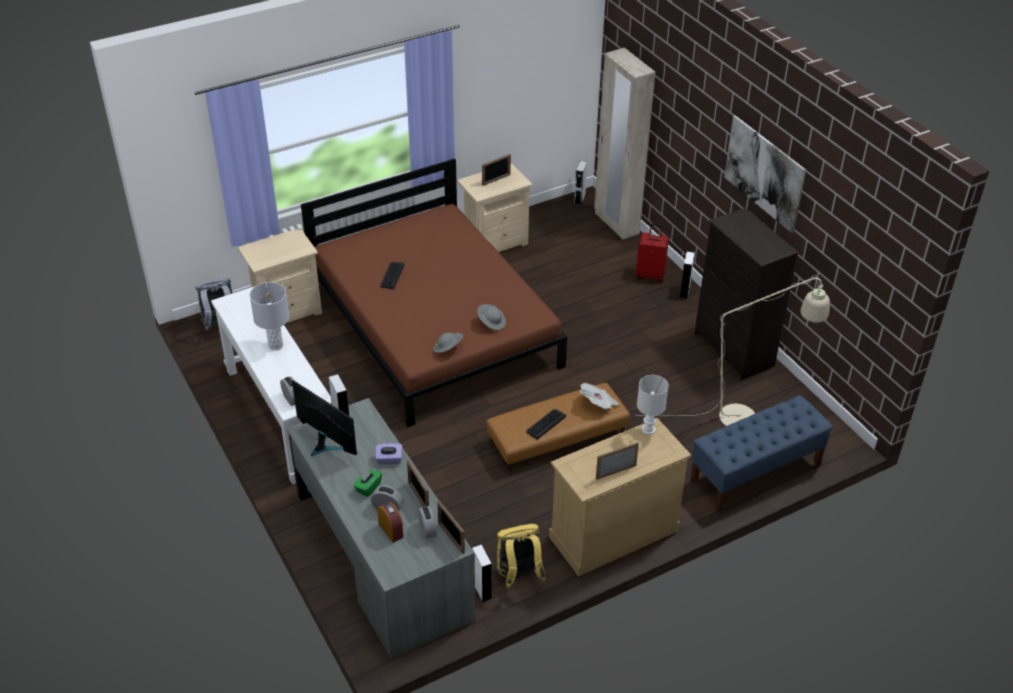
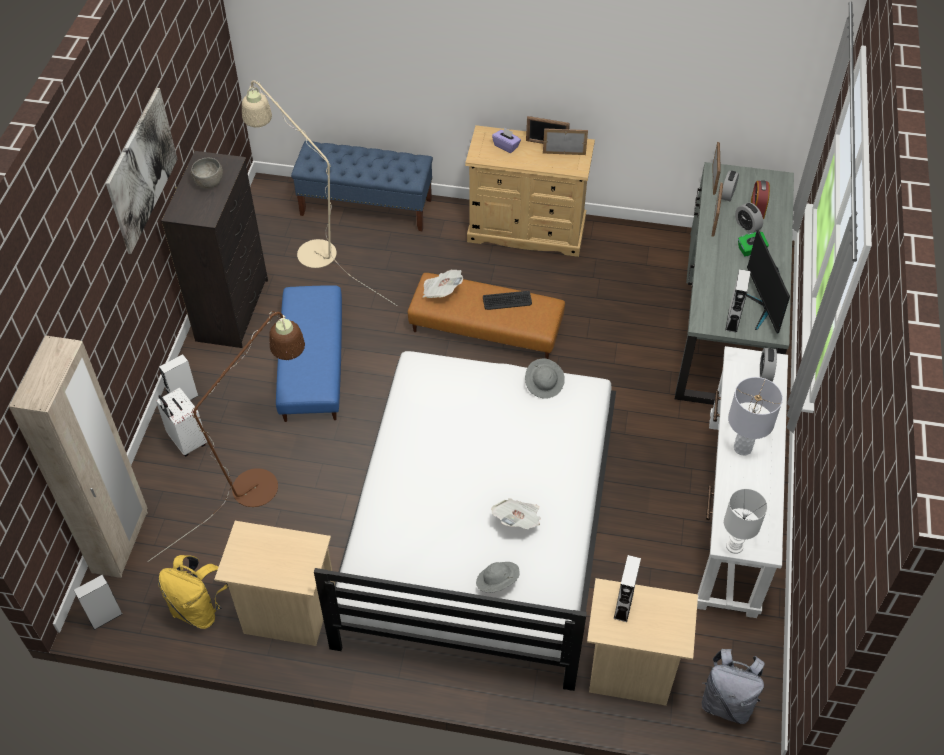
camera: 140 degrees left, 10 degrees up
brown bed [301,158,567,427] -> white bed [314,351,616,691]
purple tissue box [375,443,402,465] -> purple tissue box moved to [492,127,521,153]
keyboard [380,262,404,289] -> newspaper [492,498,541,529]
white speaker [472,545,492,602] -> white speaker moved to [614,555,641,622]
grey hat [477,304,506,330] -> grey hat moved to [476,562,520,593]
picture frame [482,154,511,186] -> picture frame moved to [543,128,588,155]
yellow backpack [496,524,546,588] -> yellow backpack moved to [158,555,228,629]
red suitcase [636,223,669,283] -> white suitcase [156,388,207,456]
white table lamp [637,375,669,435] -> white table lamp moved to [724,489,767,554]
none -> brown floor lamp [147,311,305,562]
none -> grey bowl [191,158,223,189]
none -> blue ottoman [276,285,342,422]

